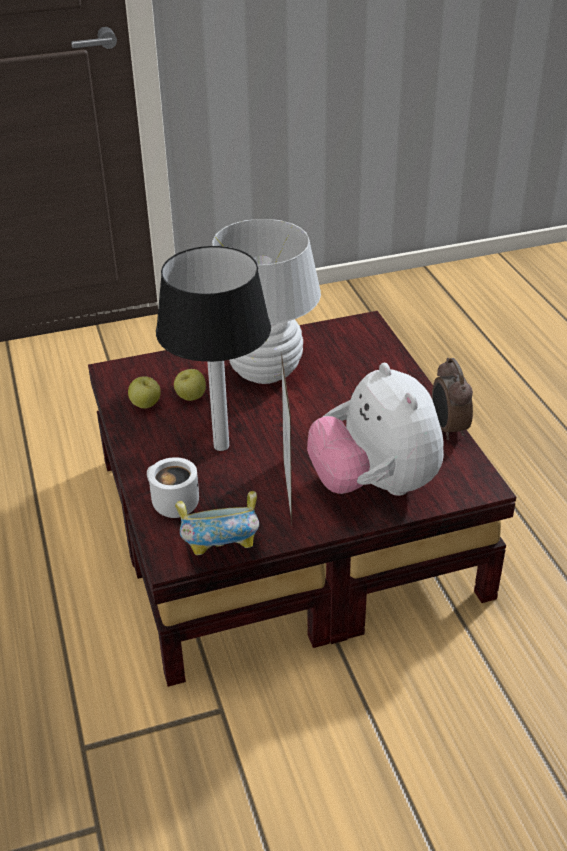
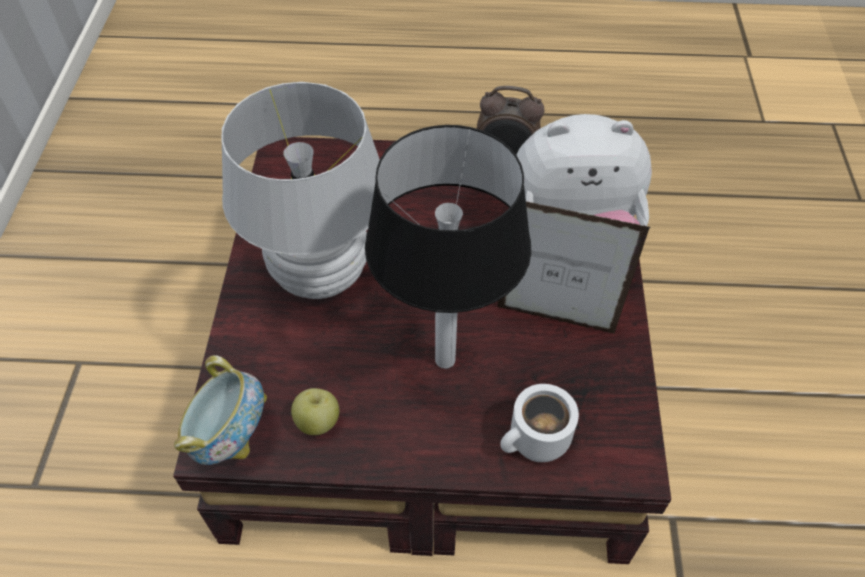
camera: 70 degrees left, 15 degrees up
apple [174,369,206,401] -> none
bowl [175,491,259,555] -> bowl moved to [174,355,267,465]

